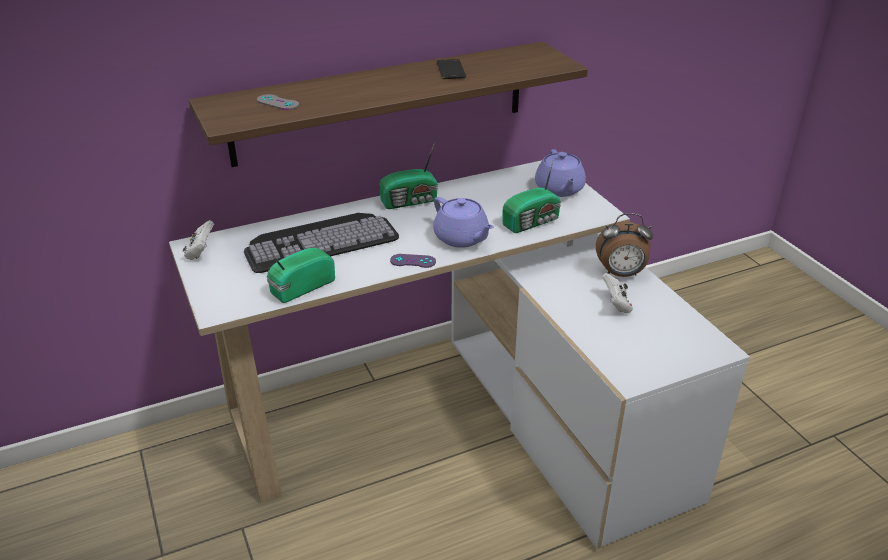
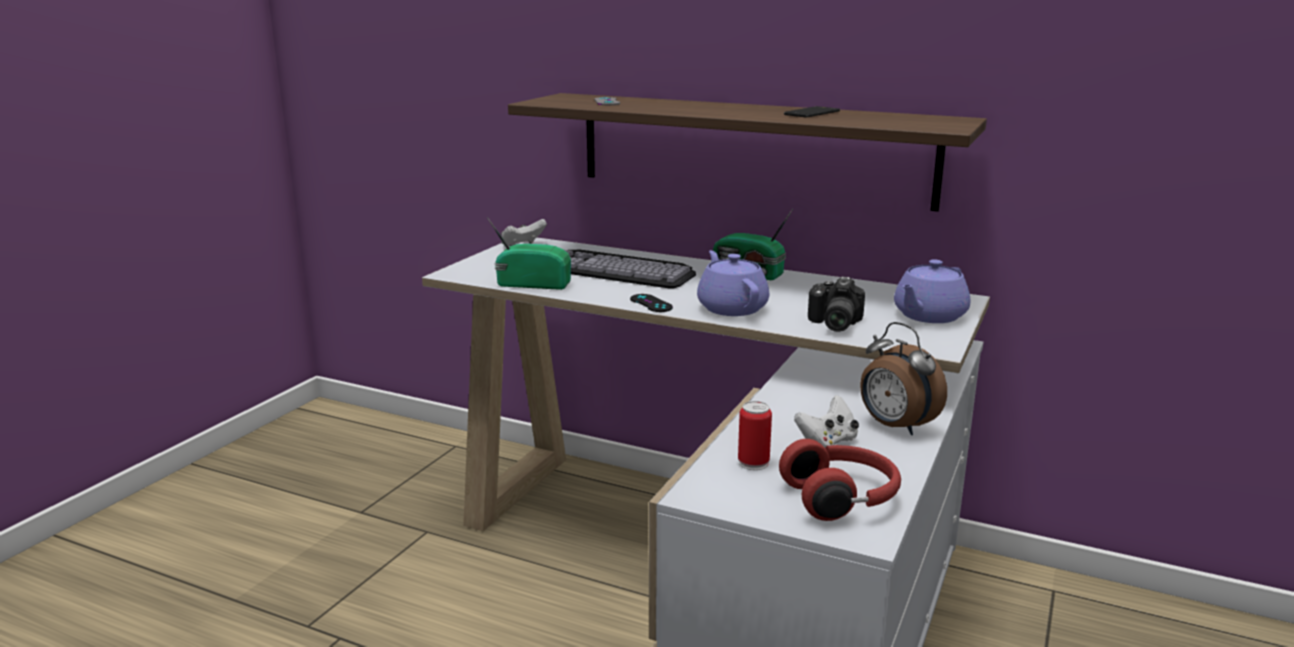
camera: 50 degrees right, 15 degrees down
purple game controller [390,254,436,268] -> black game controller [630,294,673,312]
purple teapot [433,197,494,248] -> purple teapot turned 150 degrees clockwise [697,250,769,316]
radio [502,159,561,233] -> camera [808,277,865,332]
none -> can [738,401,772,470]
none -> red headphones [779,439,901,521]

